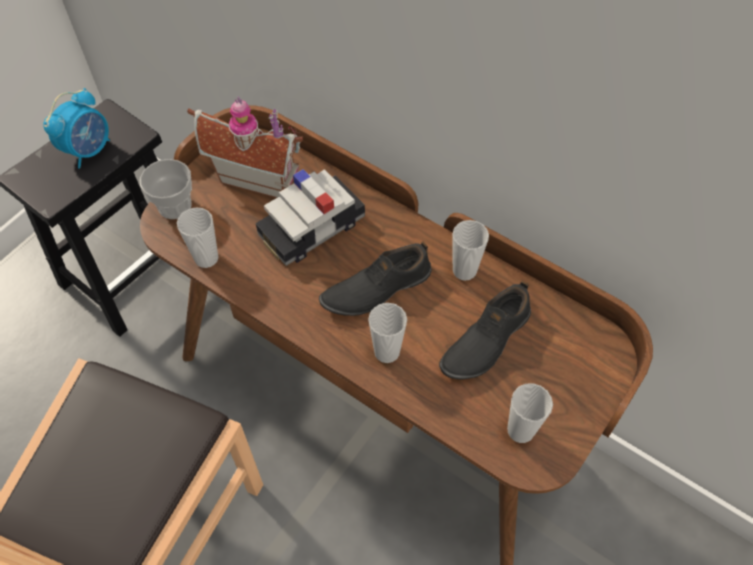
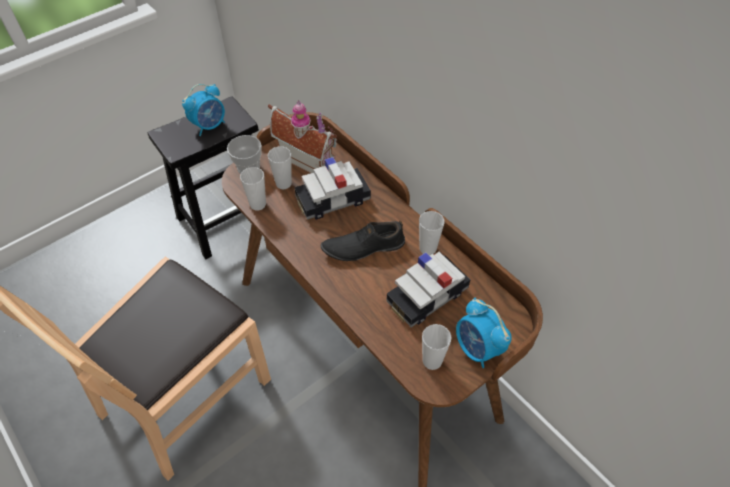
camera: 15 degrees right, 5 degrees down
cup [368,303,407,363] -> cup moved to [268,146,292,189]
black shoe [439,281,531,380] -> toy car [387,252,470,327]
none -> alarm clock [456,298,512,368]

